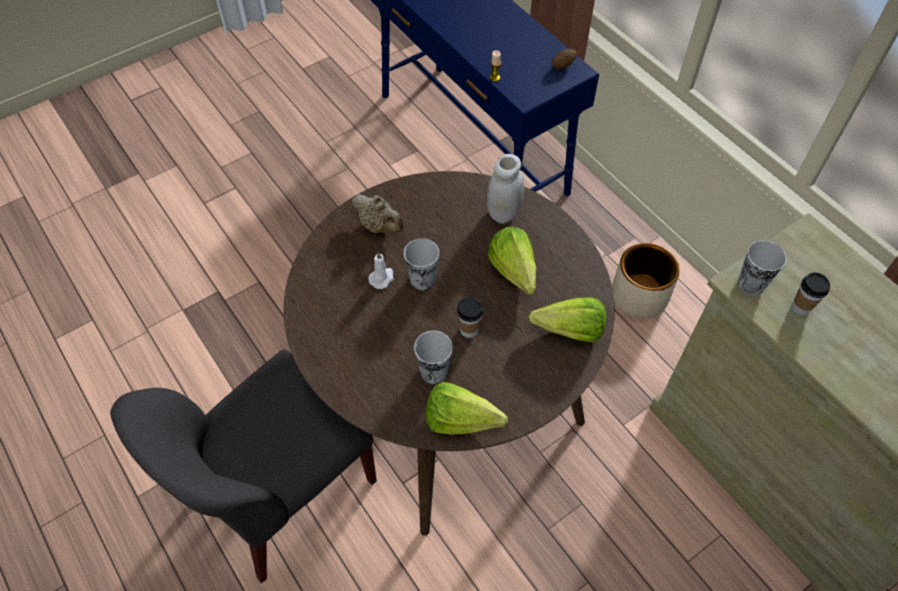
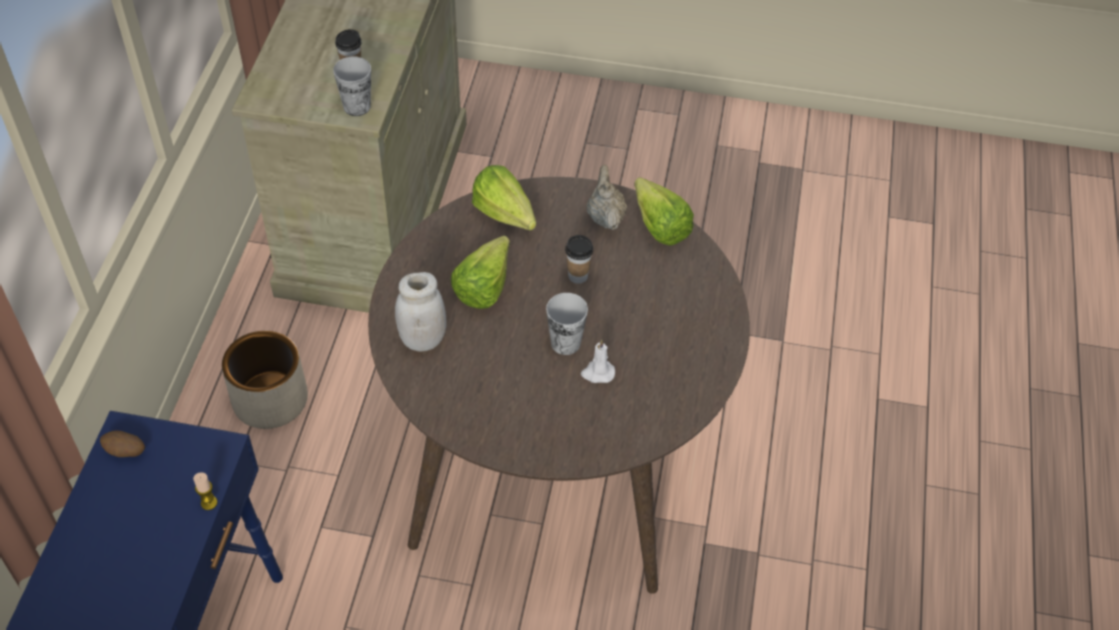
camera: 135 degrees left, 5 degrees down
grey chair [110,349,377,583] -> none
beige teapot [352,194,404,233] -> beige teapot moved to [587,165,627,230]
cup [414,331,453,384] -> none

